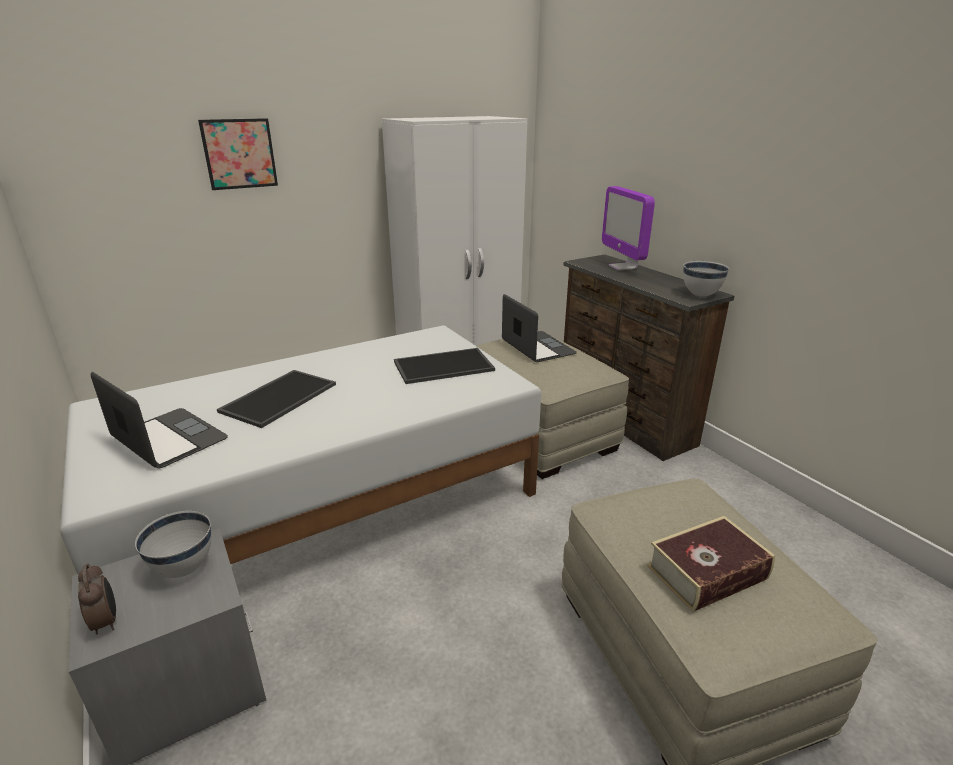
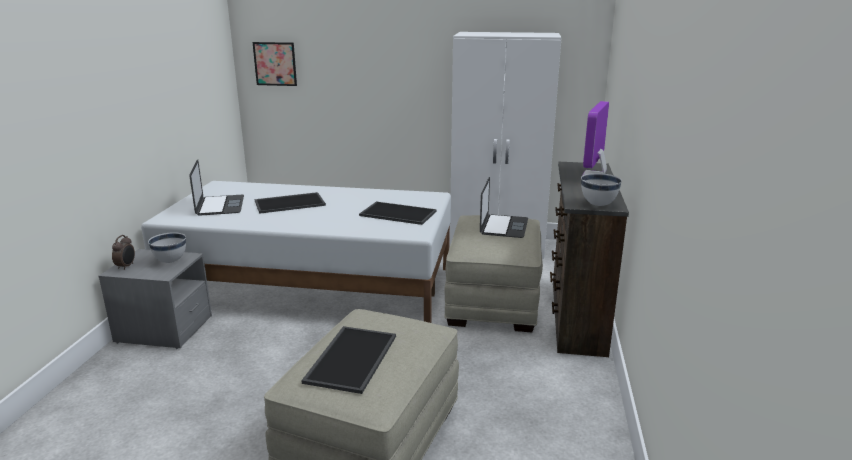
camera: 40 degrees right, 5 degrees down
picture [198,118,278,190] -> picture moved to [253,42,297,86]
book [647,516,775,612] -> tray [301,326,396,394]

